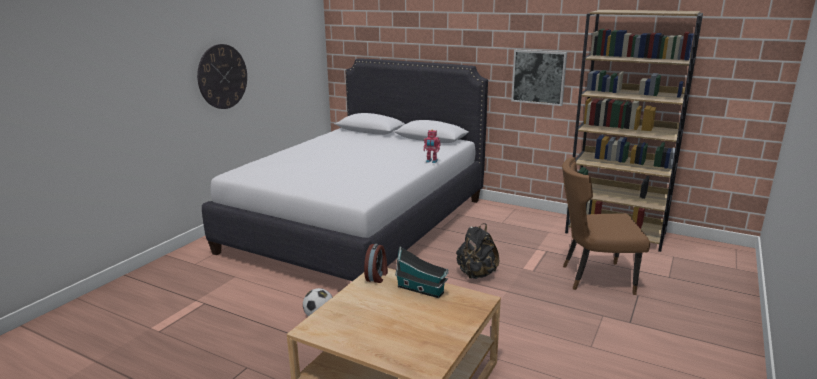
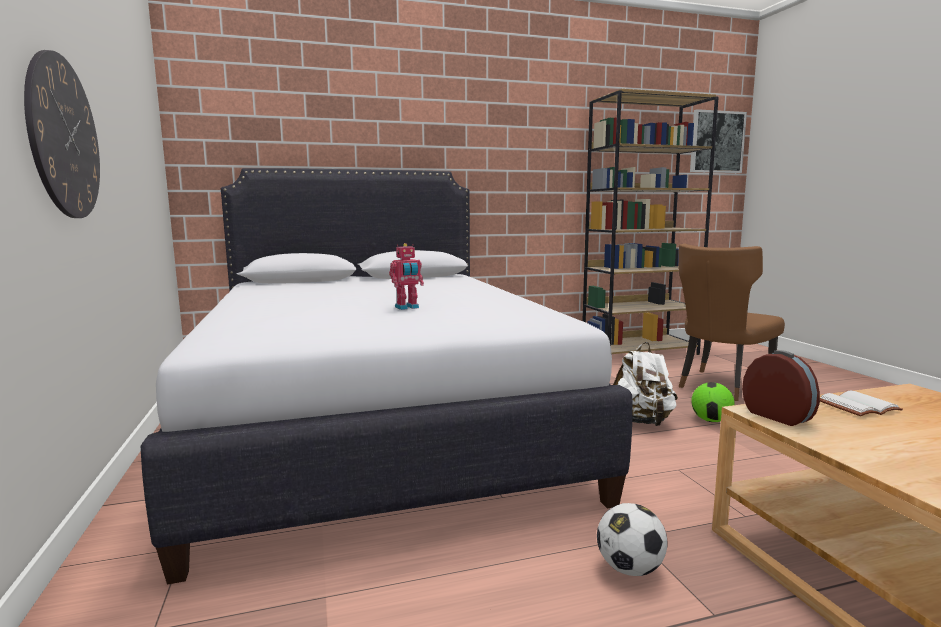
camera: 45 degrees left, 10 degrees down
toy house [395,246,449,298] -> white book [820,391,903,416]
toy robot [423,129,441,163] -> toy robot moved to [389,243,424,310]
black backpack [456,224,499,279] -> white backpack [613,342,678,426]
picture [511,50,567,106] -> picture moved to [690,109,747,173]
none -> football [691,382,735,422]

